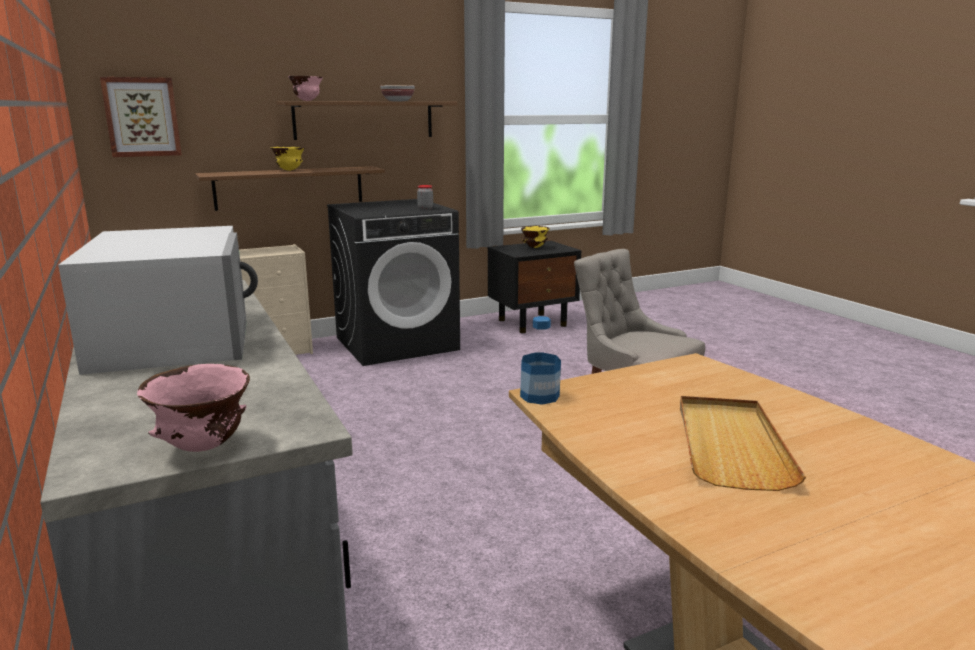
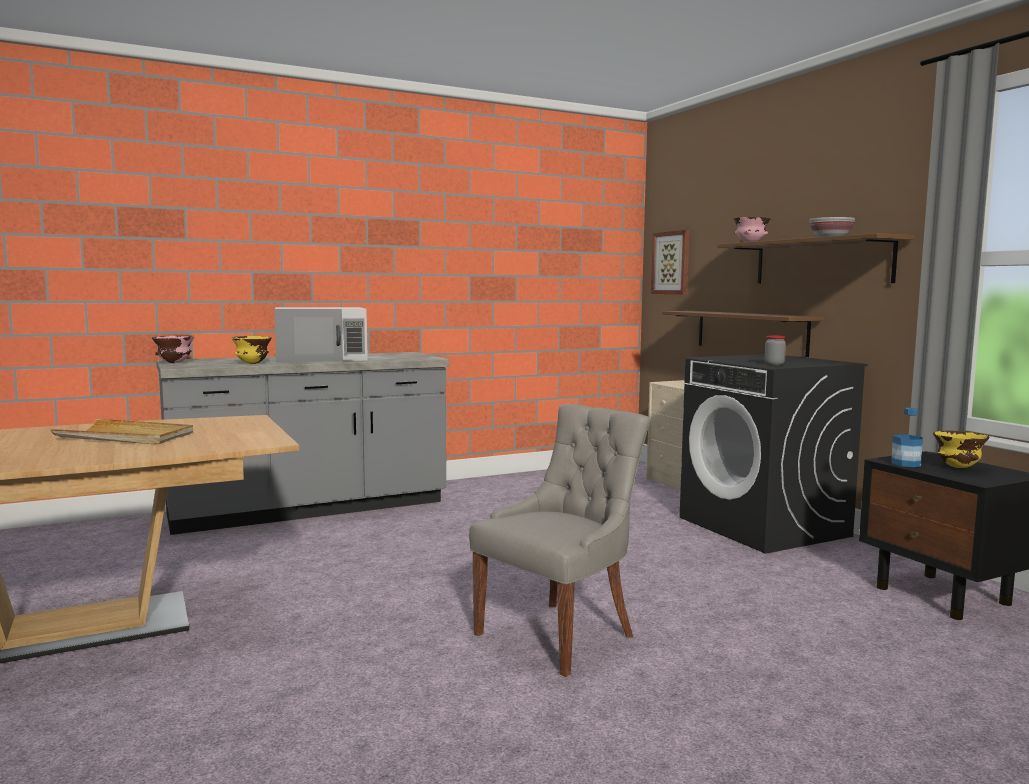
camera: 90 degrees right, 10 degrees down
yellow bowl [270,147,305,171] -> yellow bowl moved to [231,336,272,364]
bottle [520,316,561,405] -> bottle moved to [891,408,923,467]

